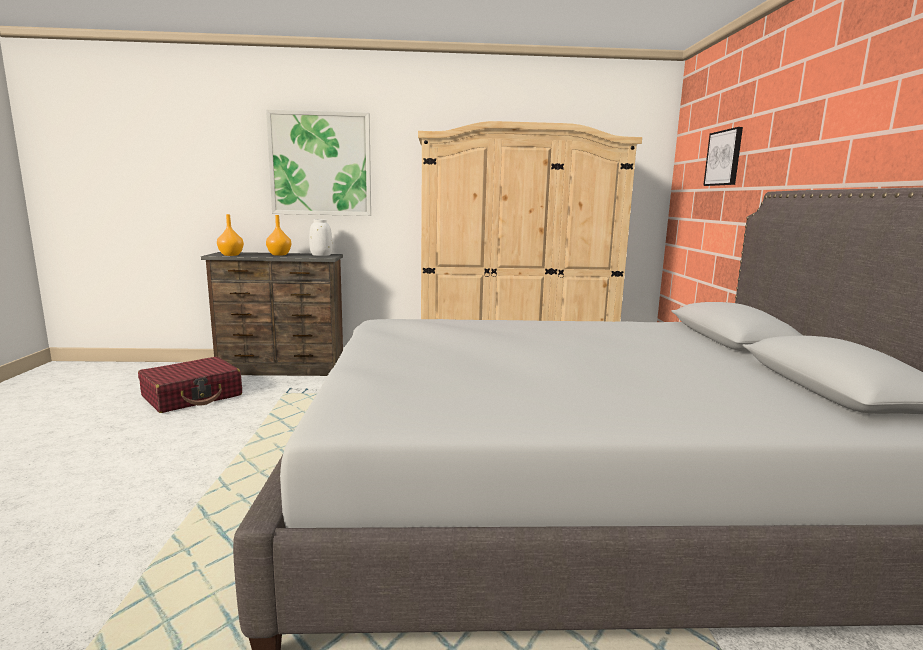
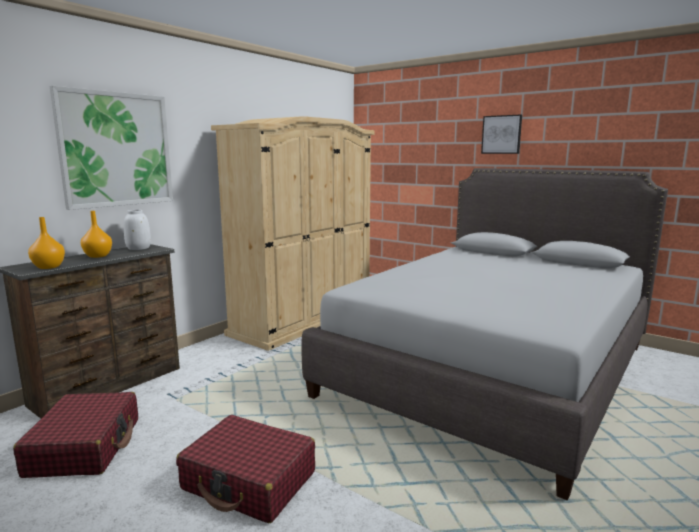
camera: 50 degrees left, 0 degrees up
picture [703,127,743,186] -> picture moved to [481,115,522,154]
none -> red suitcase [176,415,315,523]

